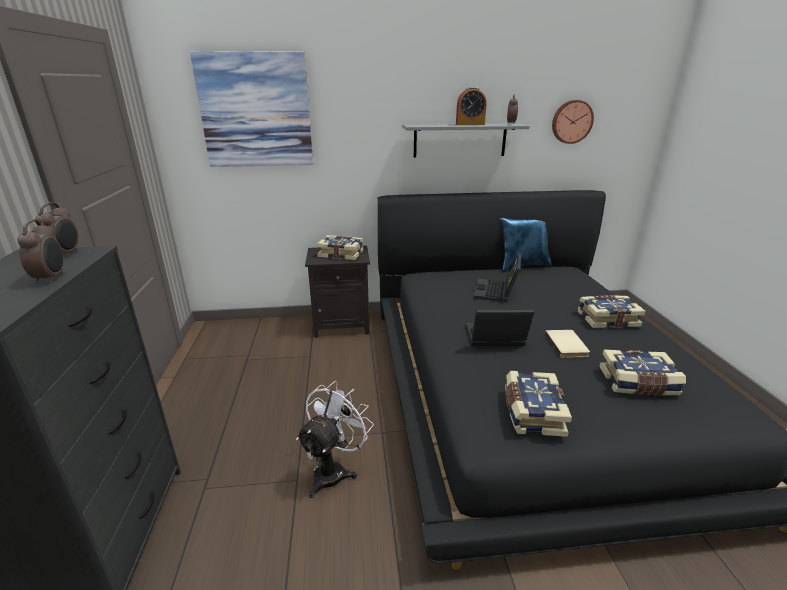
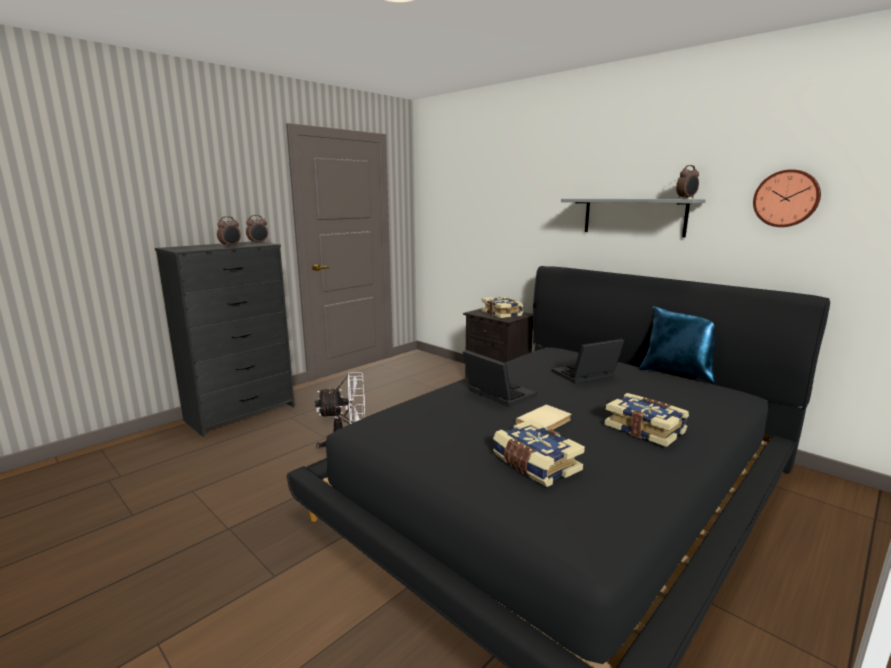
camera: 50 degrees right, 10 degrees down
picture [190,51,313,167] -> none
alarm clock [456,87,487,125] -> none
book [505,371,572,437] -> none

